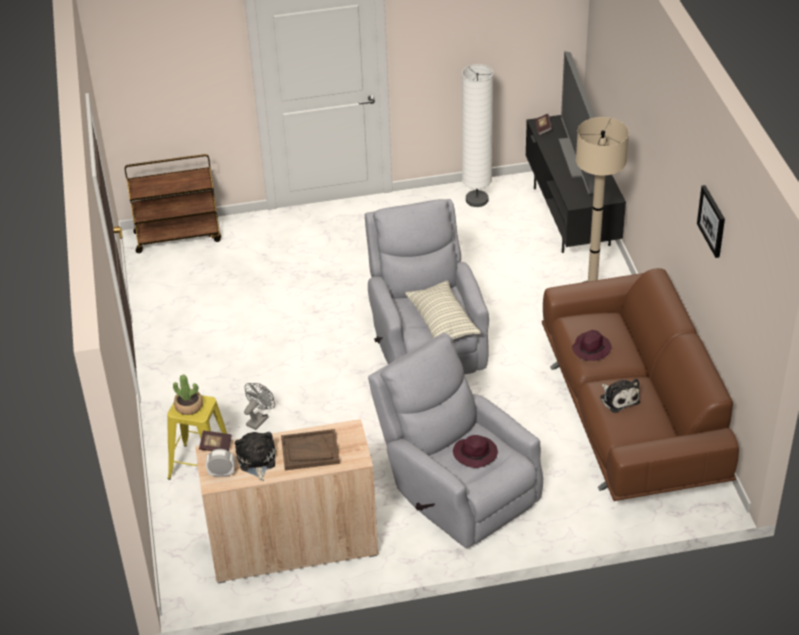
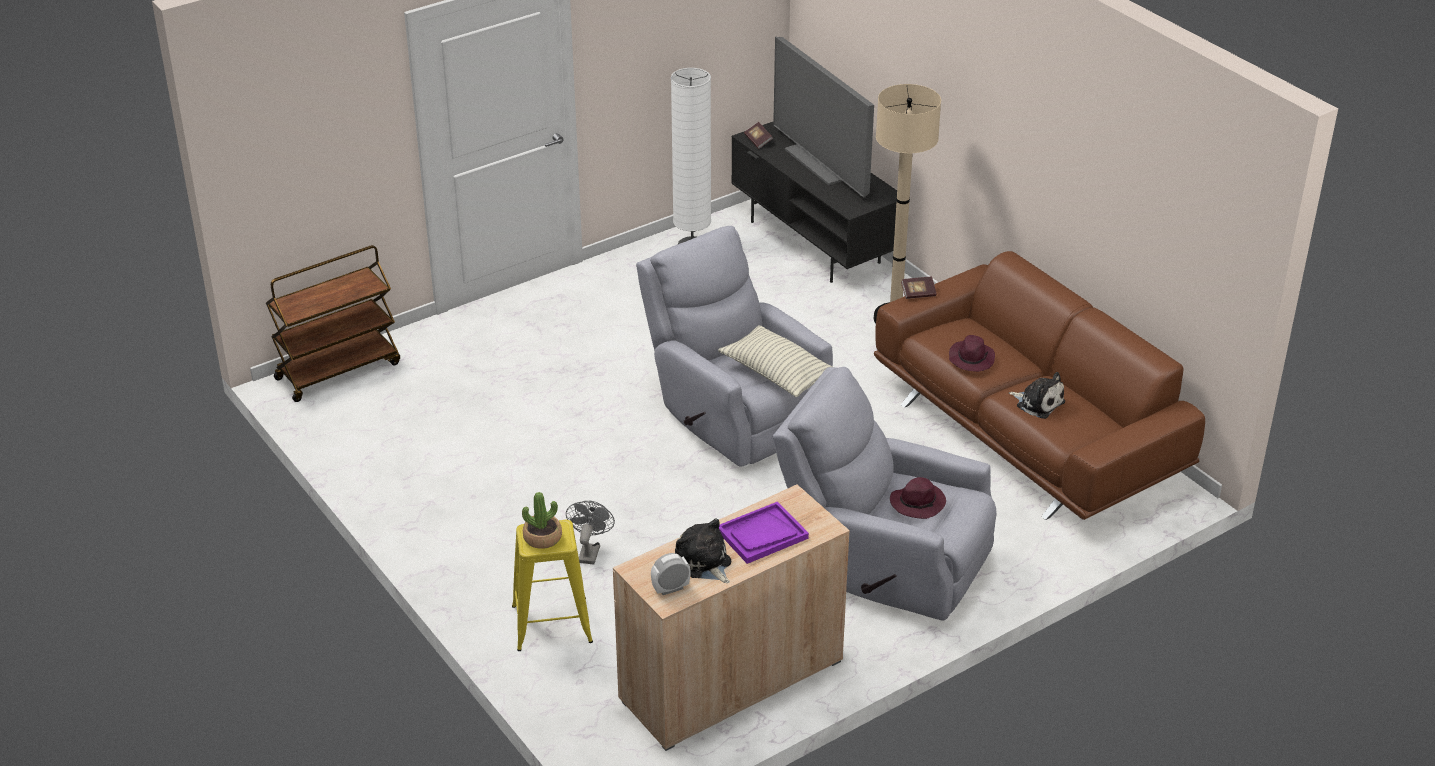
camera: 25 degrees left, 5 degrees down
book [199,430,232,451] -> book moved to [901,277,937,299]
brown tray [281,429,340,470] -> purple tray [719,502,809,564]
picture [697,185,725,258] -> none

